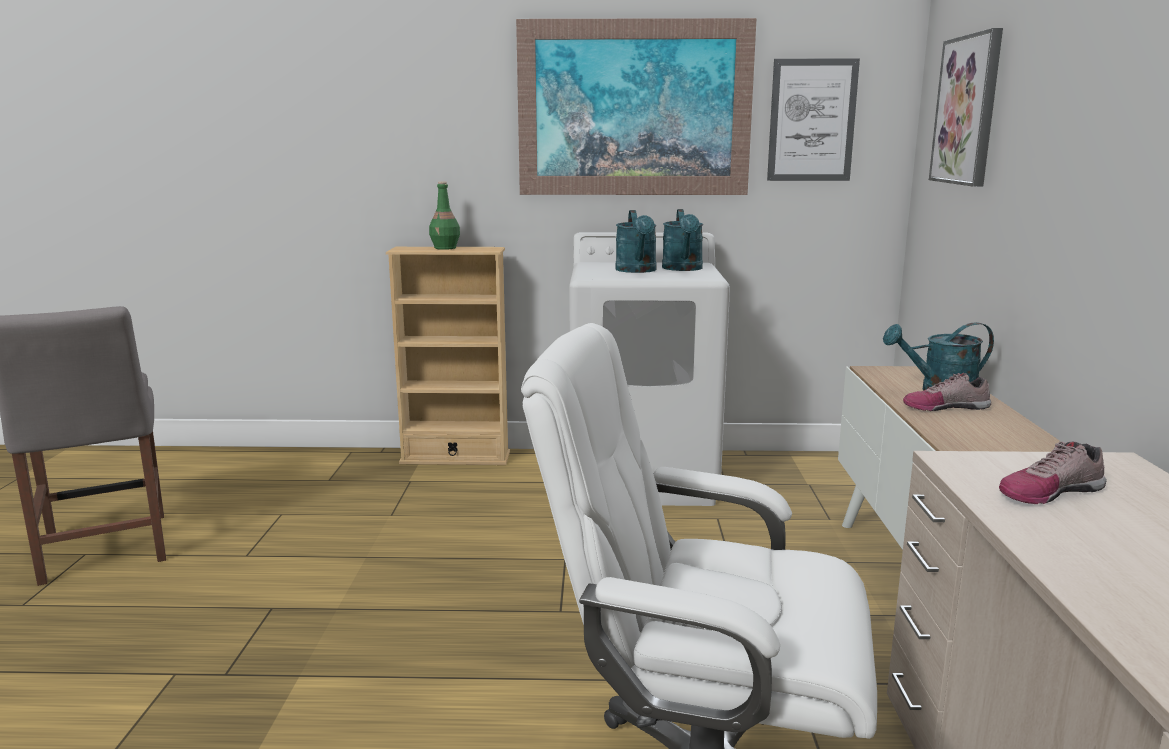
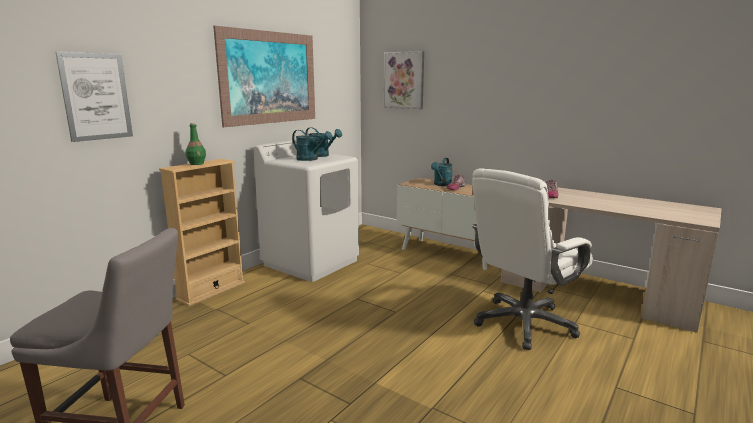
camera: 55 degrees left, 0 degrees up
picture [767,59,860,181] -> picture moved to [55,52,133,142]

